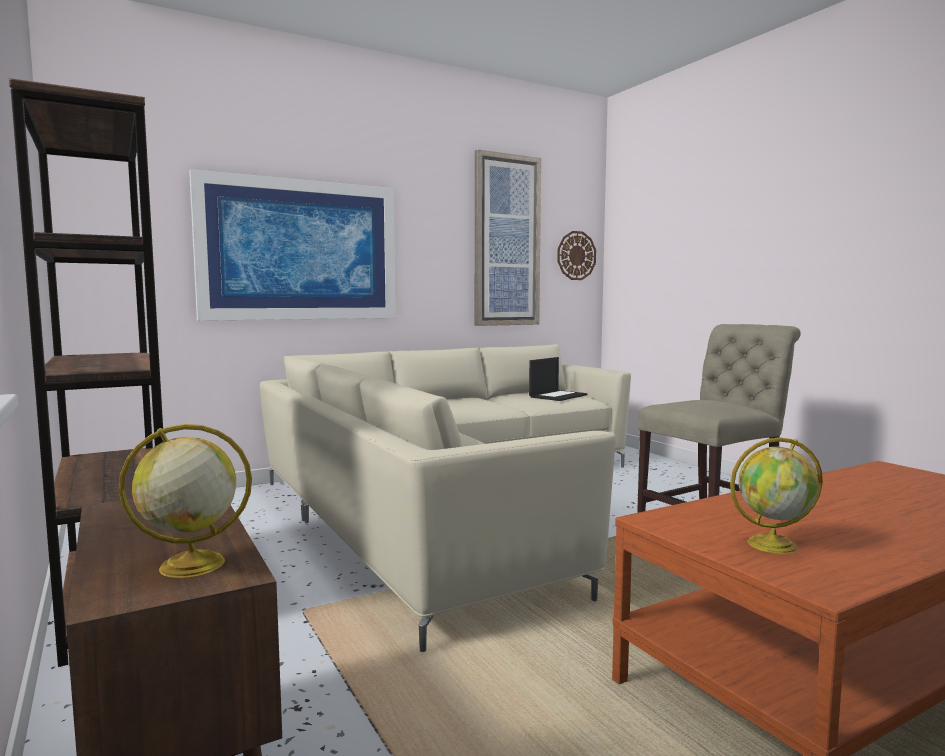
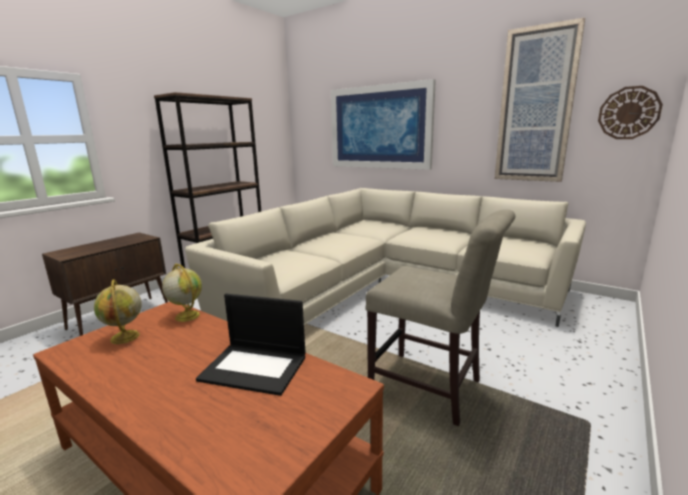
camera: 65 degrees right, 10 degrees up
globe [119,424,252,578] -> globe moved to [162,264,202,322]
laptop [529,357,588,401] -> laptop moved to [196,294,306,396]

